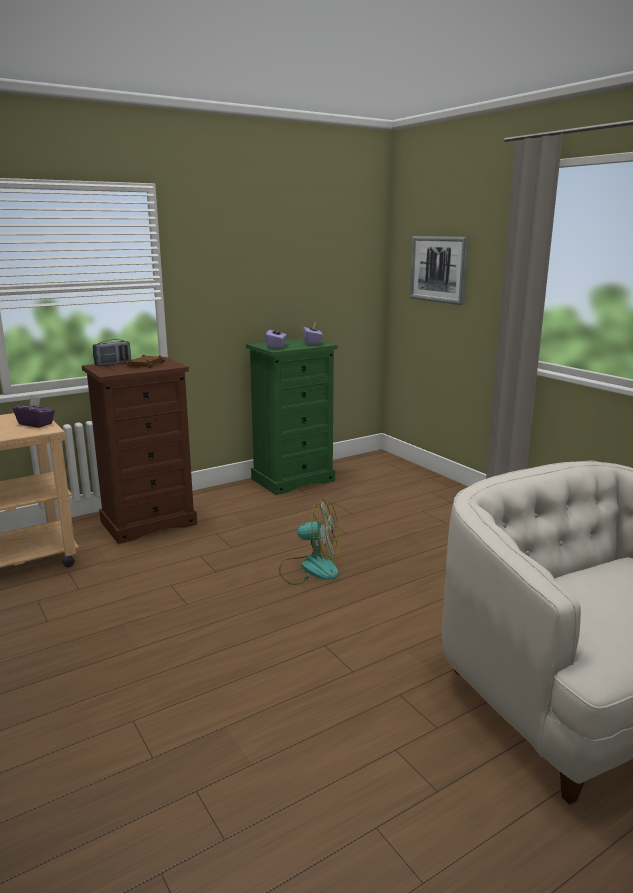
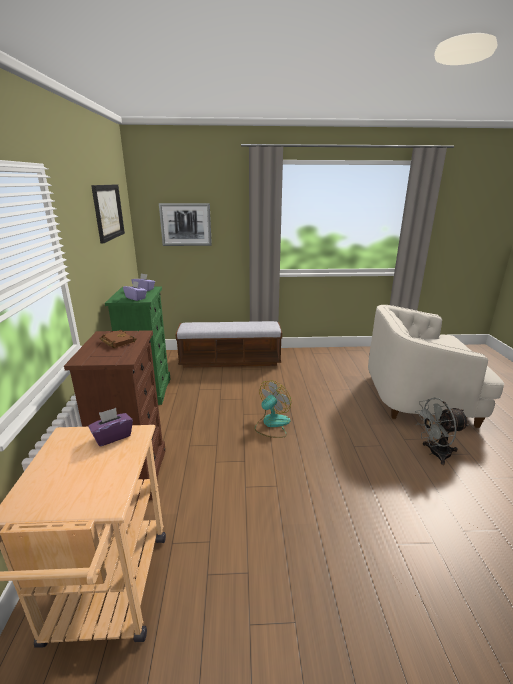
camera: 60 degrees left, 5 degrees up
radio [93,339,131,366] -> none
none -> picture [91,184,125,244]
none -> bench [175,321,282,368]
none -> grey fan [415,398,469,465]

